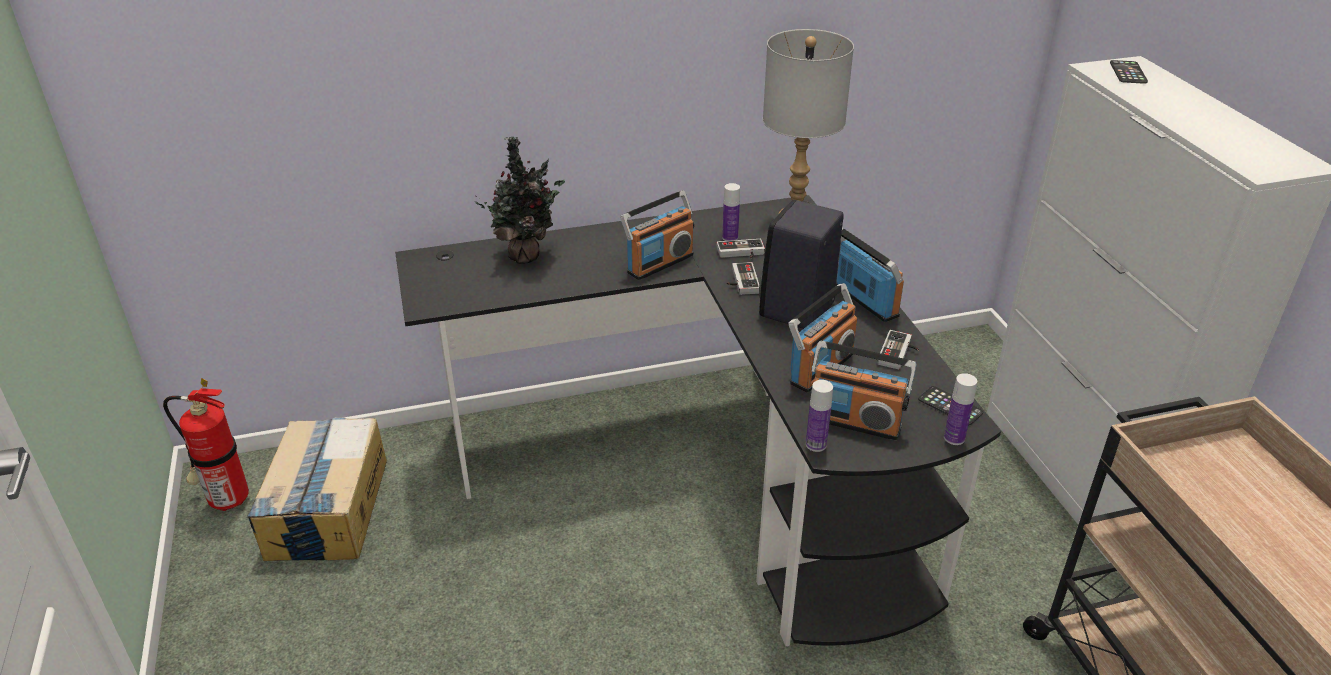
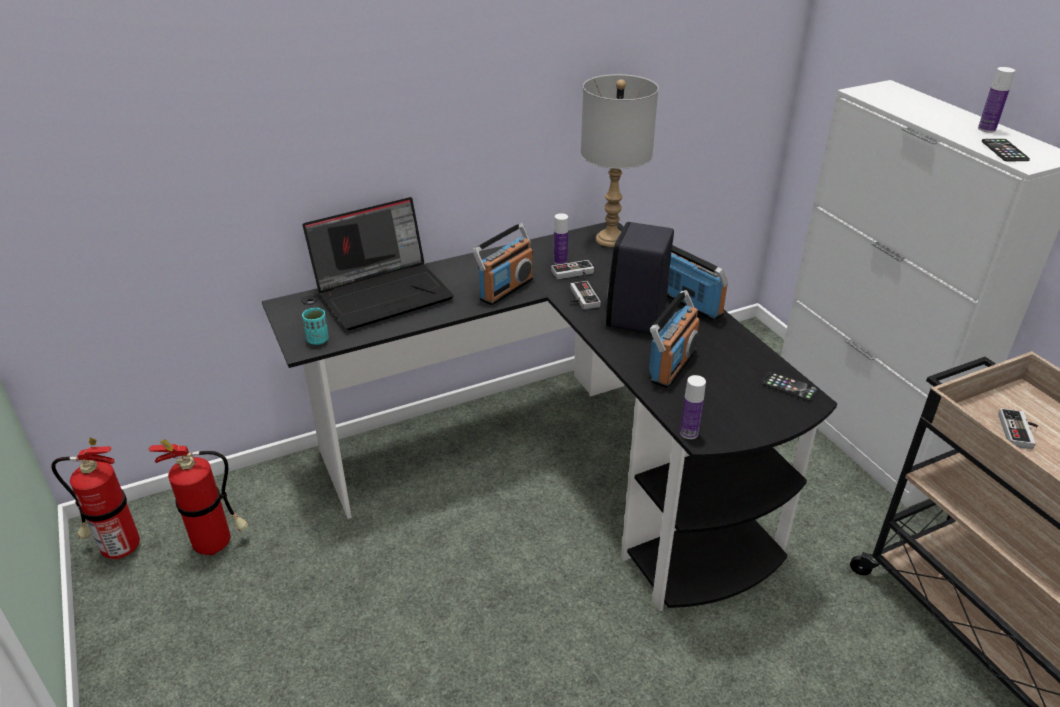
camera: 10 degrees left, 0 degrees up
cardboard box [247,417,387,561] -> fire extinguisher [149,439,248,555]
potted plant [474,137,565,264] -> laptop [303,197,454,330]
radio [811,341,916,440] -> none
game controller [877,330,919,370] -> game controller moved to [998,408,1038,449]
bottle [944,373,977,445] -> bottle moved to [978,67,1015,133]
phone [1110,60,1148,84] -> phone moved to [982,139,1030,161]
none -> turquoise cup [302,308,329,345]

